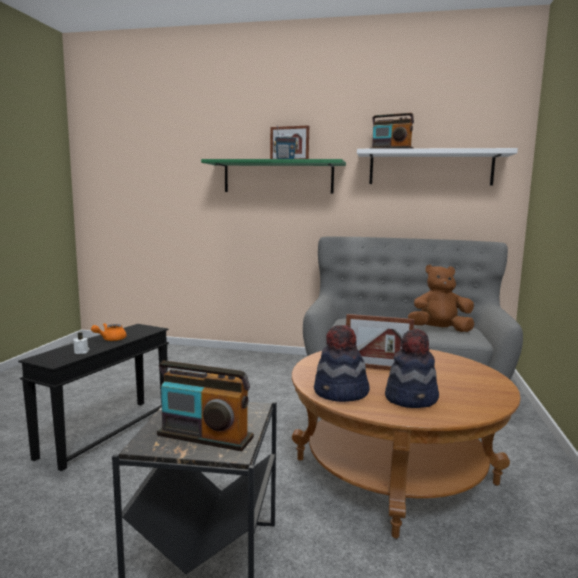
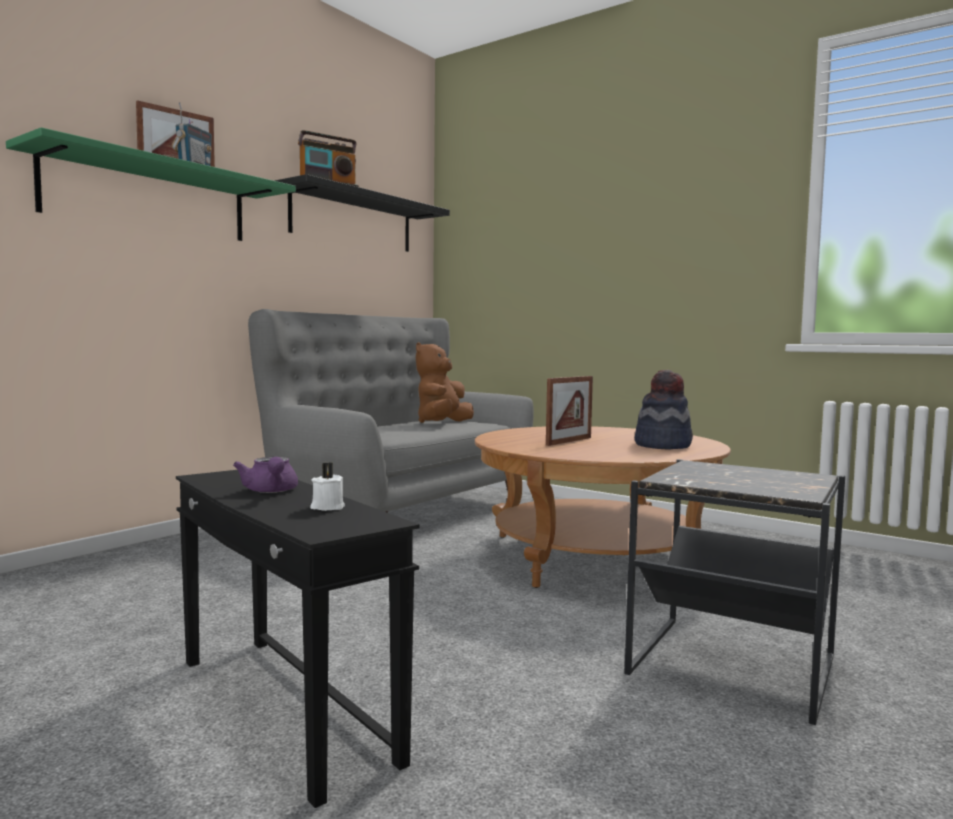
camera: 65 degrees left, 5 degrees down
orange teapot [91,323,127,341] -> purple teapot [233,457,298,493]
radio [157,360,254,451] -> none
hat [314,325,370,402] -> none
white shelf [357,148,518,185] -> black shelf [275,174,450,252]

